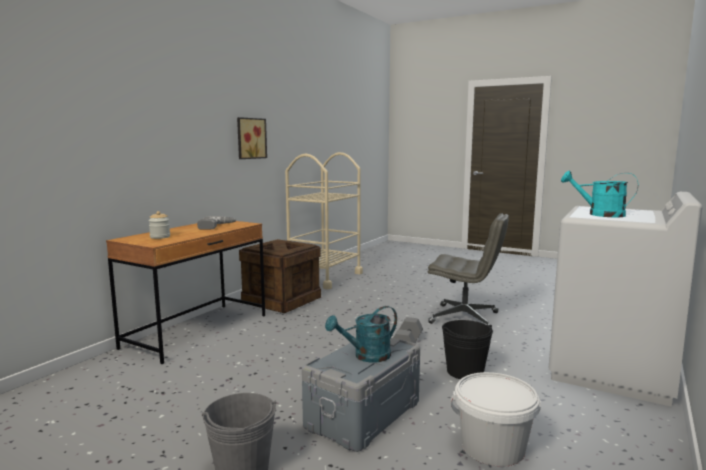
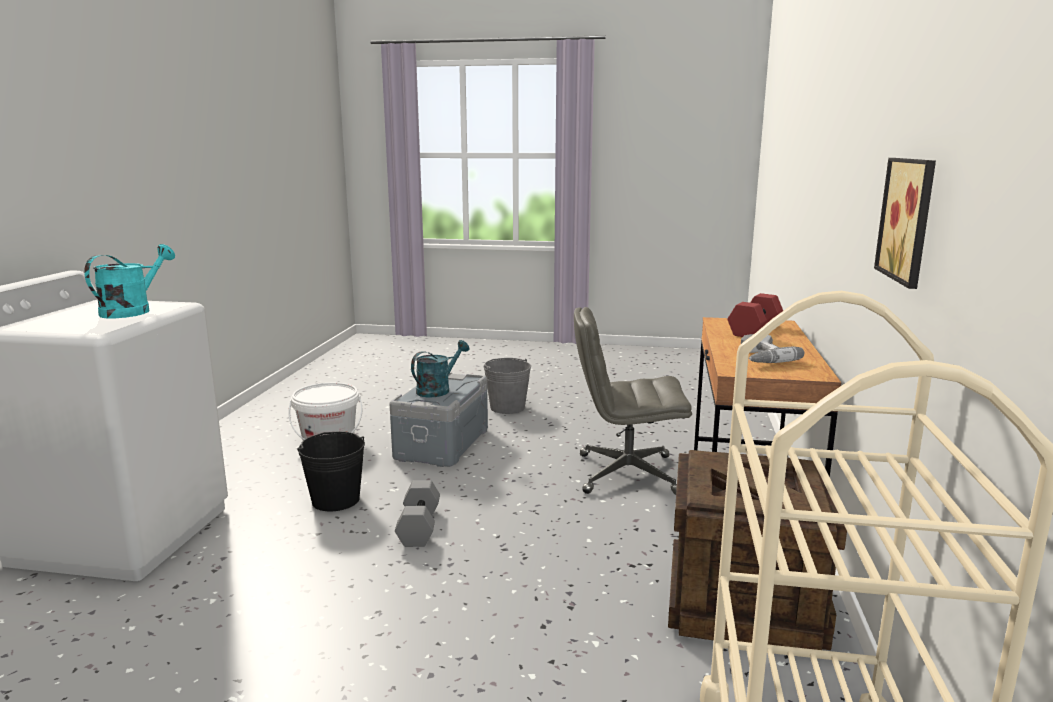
camera: 160 degrees right, 5 degrees up
jar [148,211,170,239] -> red dumbbell [727,293,783,337]
grey office chair [428,214,509,328] -> grey office chair moved to [574,307,692,495]
turquoise watering can [561,171,638,217] -> turquoise watering can turned 75 degrees counterclockwise [84,244,175,318]

